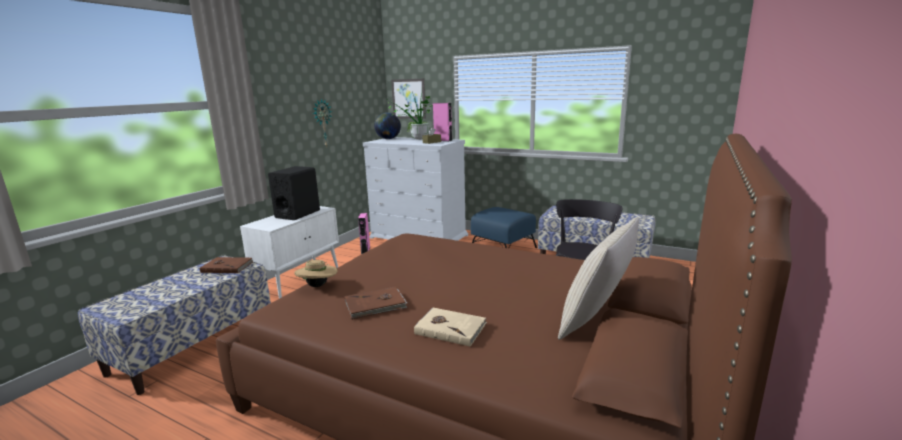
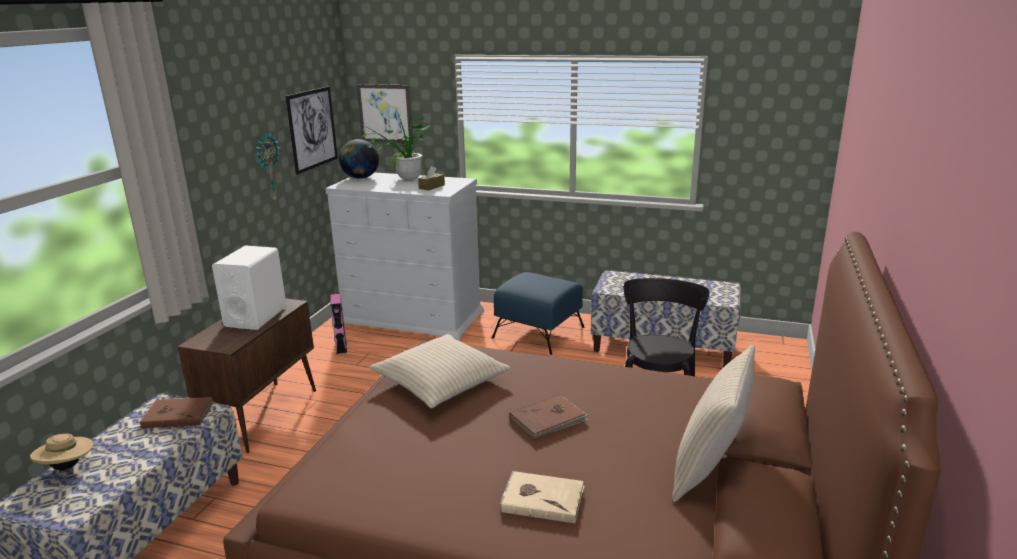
camera: 10 degrees left, 5 degrees up
white cabinet [240,206,339,299] -> brown cabinet [177,298,316,453]
black speaker [268,166,320,220] -> white speaker [212,245,287,330]
beige hat [294,260,338,287] -> beige hat moved to [30,433,93,470]
brown book [345,287,407,320] -> brown book moved to [509,394,588,441]
pink speaker [433,103,453,141] -> none
none -> picture [285,86,338,175]
none -> beige pillow [369,334,511,408]

